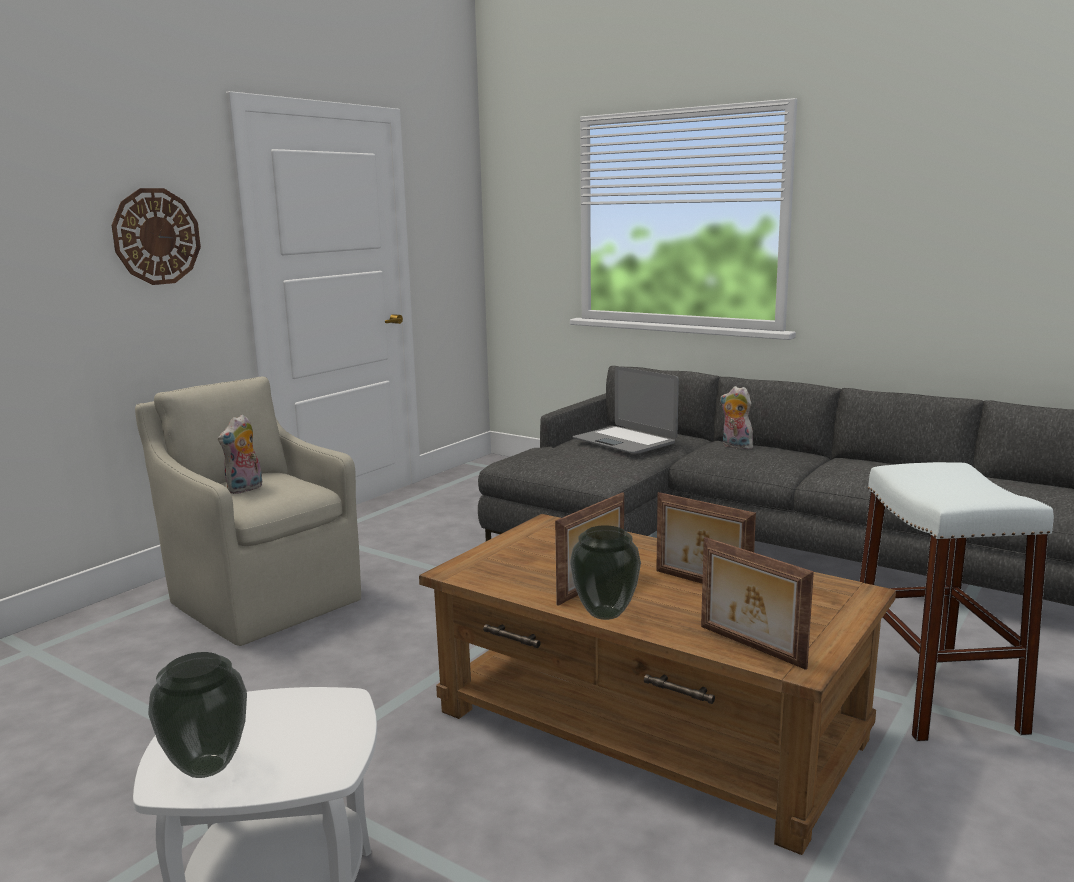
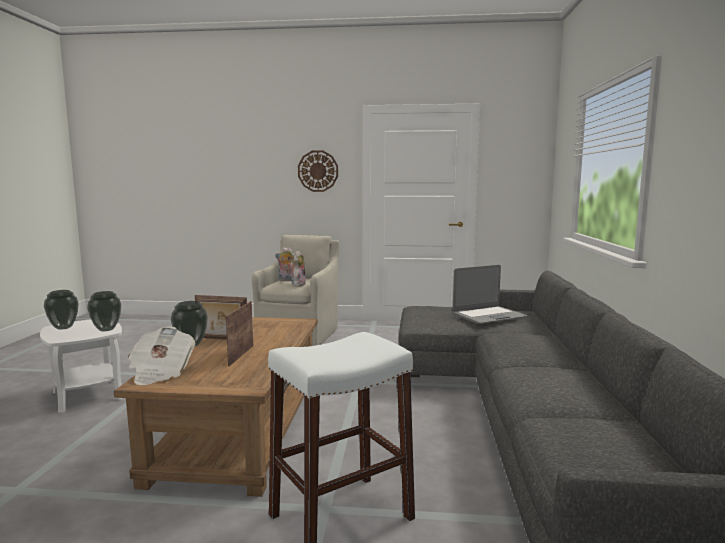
camera: 60 degrees right, 5 degrees down
laptop [573,366,679,454] -> laptop turned 135 degrees counterclockwise [453,265,528,324]
picture frame [701,537,814,670] -> newspaper [128,326,196,385]
plush toy [720,386,753,449] -> plush toy moved to [290,250,306,286]
none -> vase [87,291,121,331]

